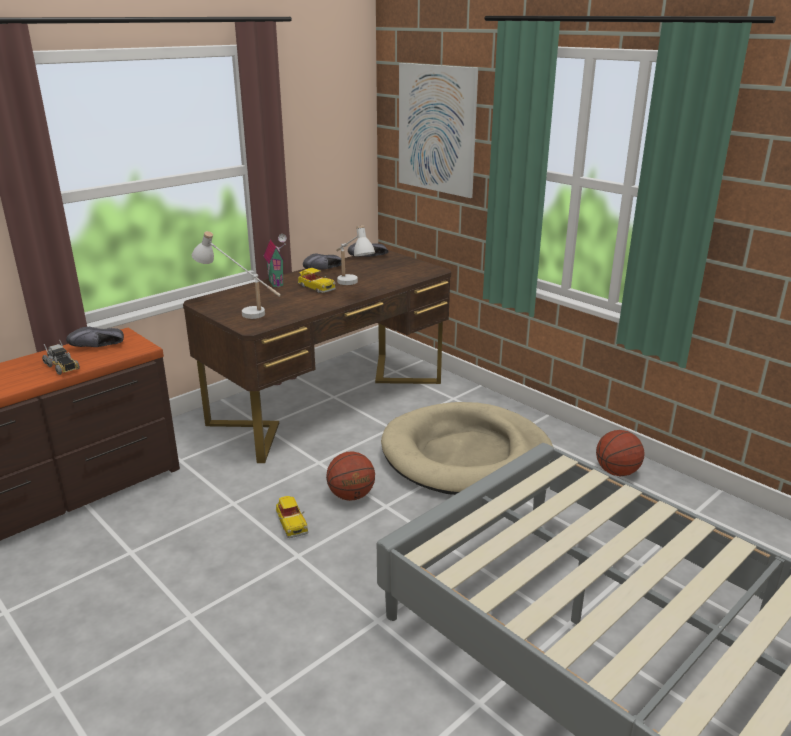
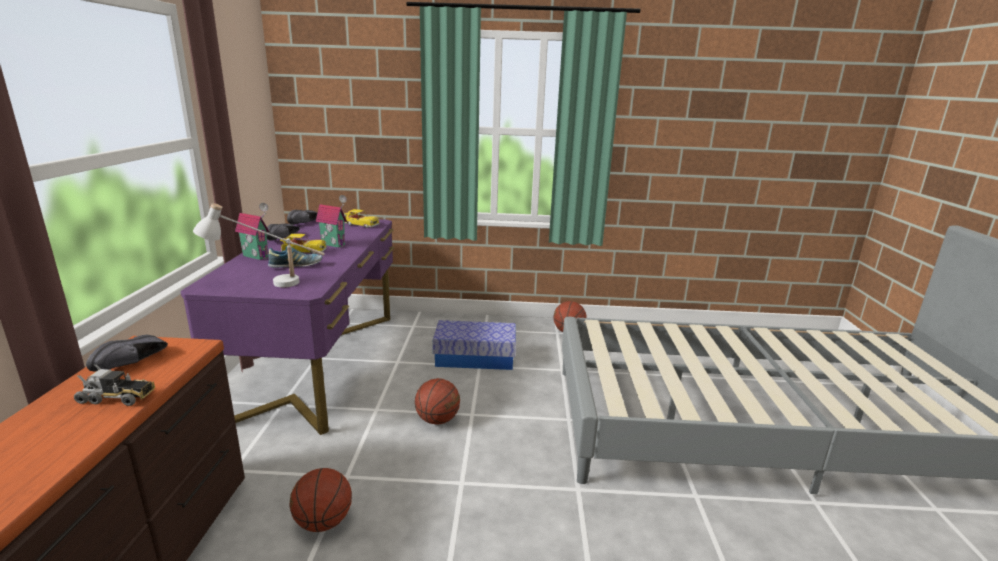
camera: 45 degrees left, 5 degrees down
brown desk [183,250,451,463] -> purple desk [180,219,394,435]
toy car [276,496,308,538] -> toy car moved to [344,209,380,228]
white table lamp [336,225,375,285] -> toy house [316,195,347,248]
beige dog bed [381,402,554,495] -> storage box [433,320,516,370]
picture [399,63,478,198] -> none
none -> shoe [268,245,323,268]
none -> basketball [290,468,352,532]

